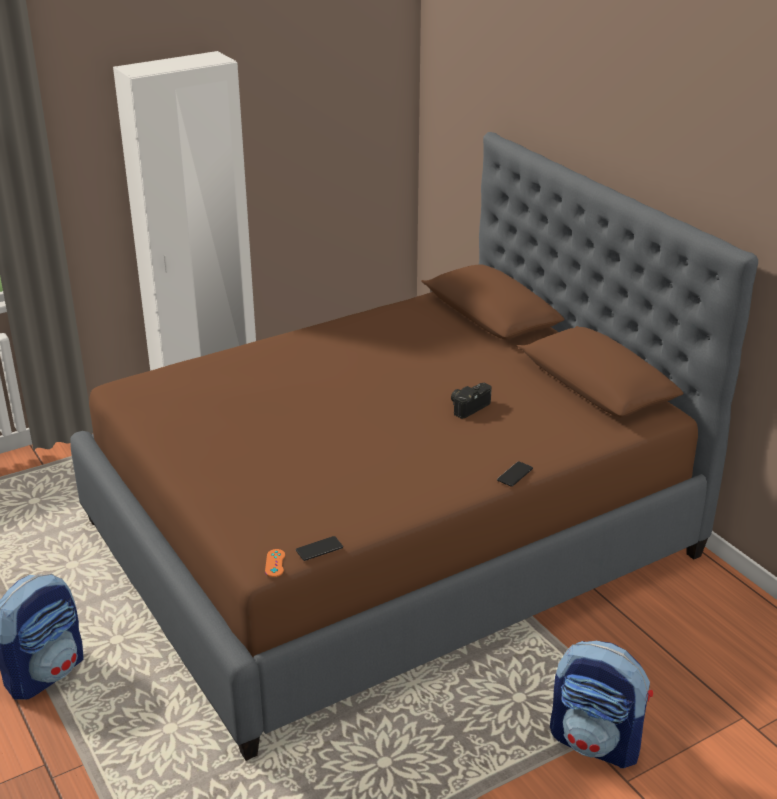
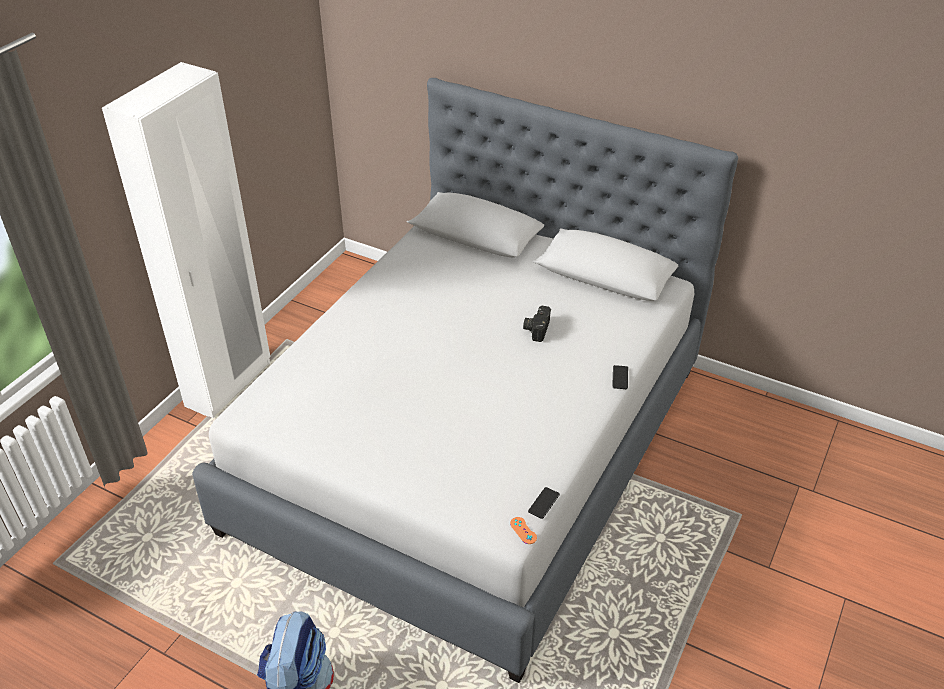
camera: 30 degrees left, 10 degrees up
brown bed [70,132,758,761] -> grey bed [192,78,738,683]
backpack [550,641,653,768] -> none

